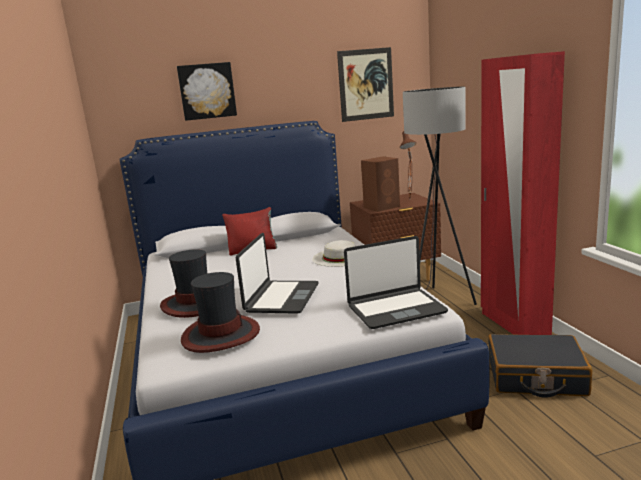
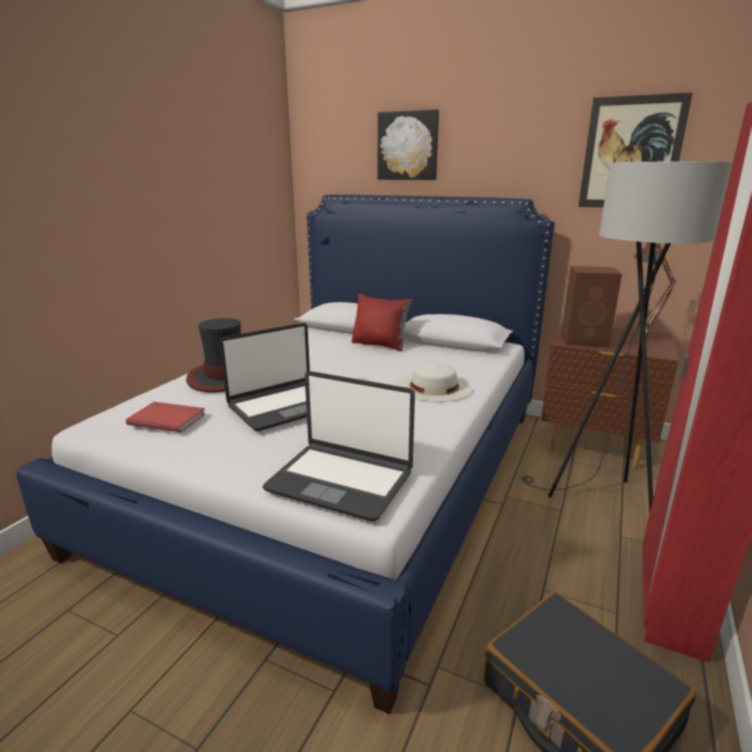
camera: 40 degrees right, 5 degrees up
hat [181,272,260,353] -> red book [126,402,206,433]

